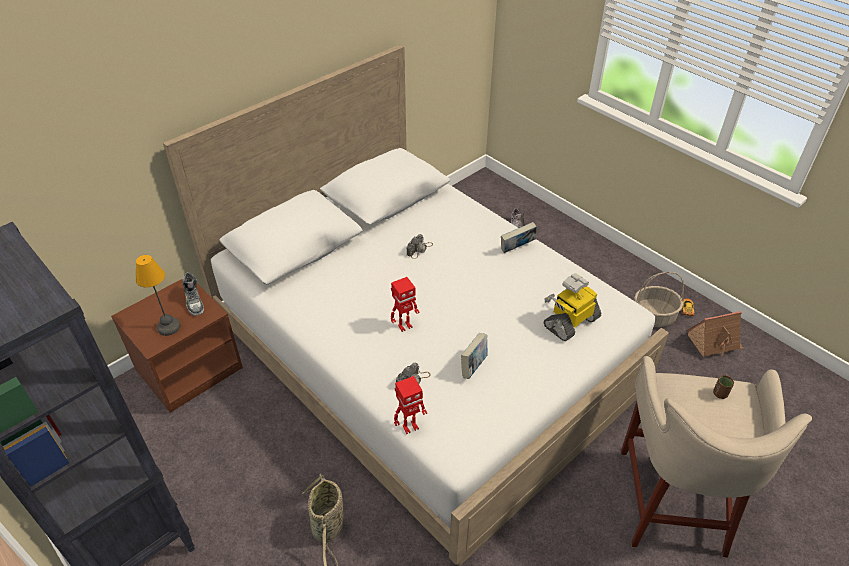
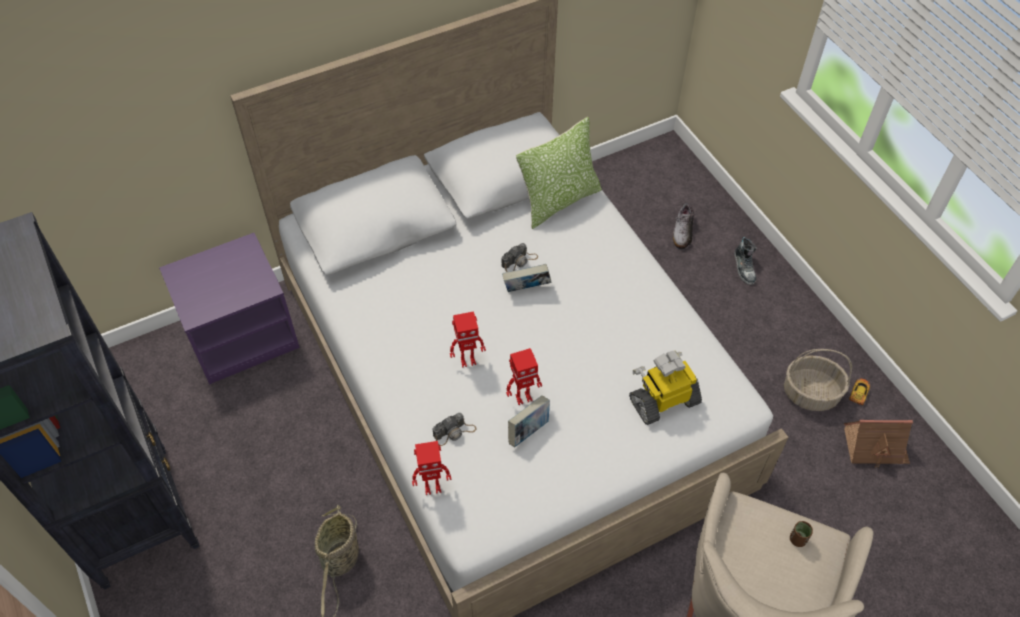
camera: 15 degrees right, 10 degrees up
brown nightstand [111,279,243,413] -> purple nightstand [159,233,300,385]
table lamp [136,255,181,336] -> none
shoe [182,272,204,316] -> shoe moved to [734,237,757,285]
book [501,222,537,253] -> book moved to [502,264,551,292]
none -> toy robot [506,348,542,405]
none -> pillow [516,117,602,229]

